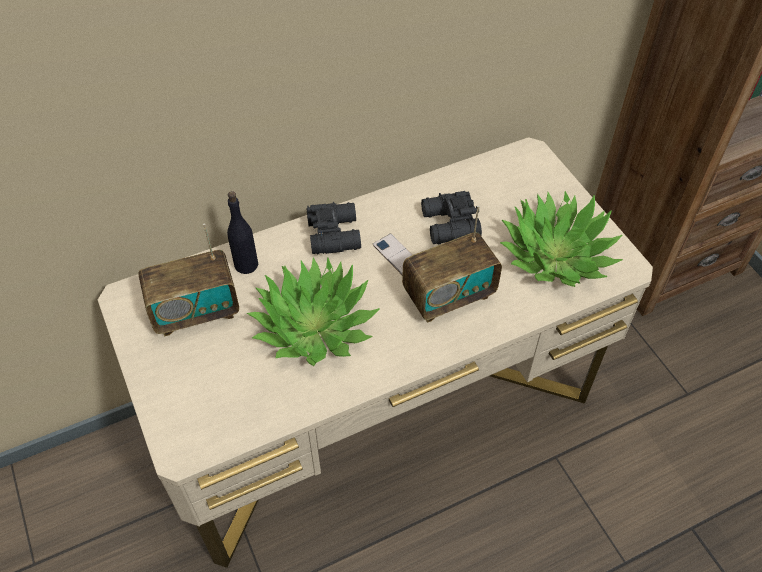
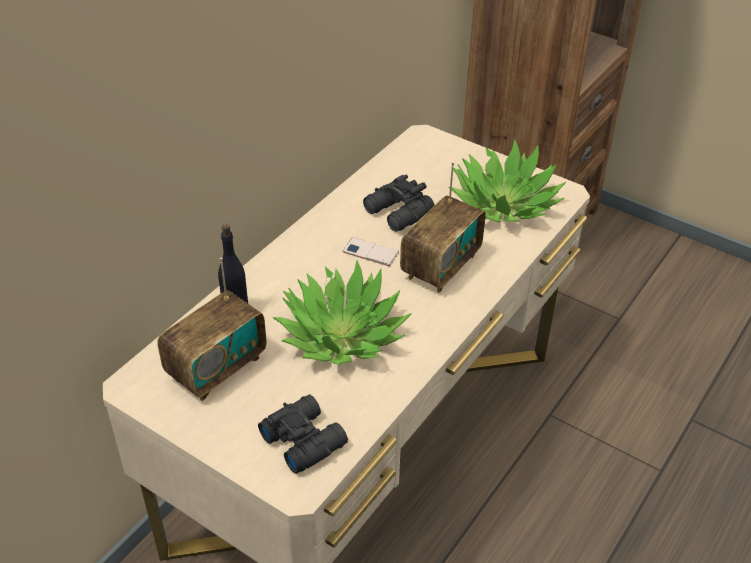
camera: 30 degrees left, 10 degrees down
black binoculars [306,202,361,254] -> black binoculars moved to [258,395,348,474]

